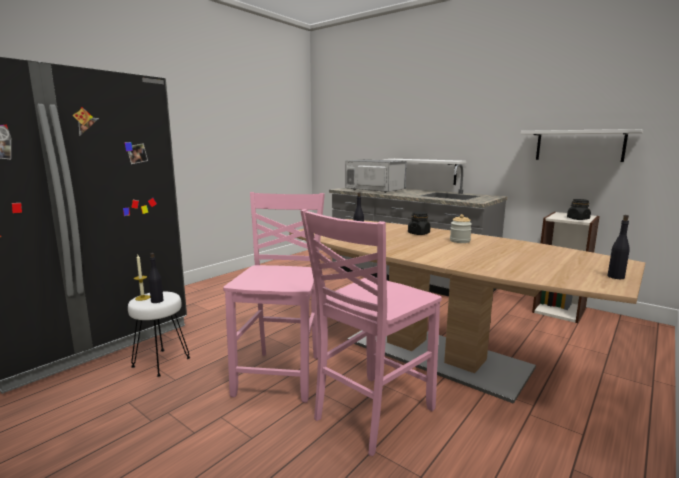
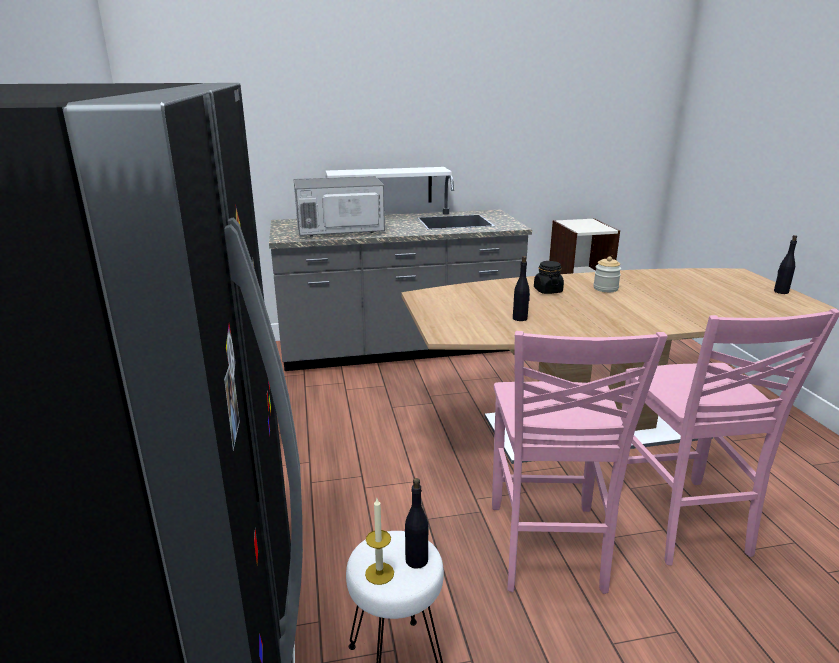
camera: 50 degrees left, 10 degrees up
pink chair [223,192,325,403] -> pink chair turned 135 degrees counterclockwise [492,331,668,594]
white shelf [521,129,643,162] -> none
black jar [567,199,591,220] -> none

